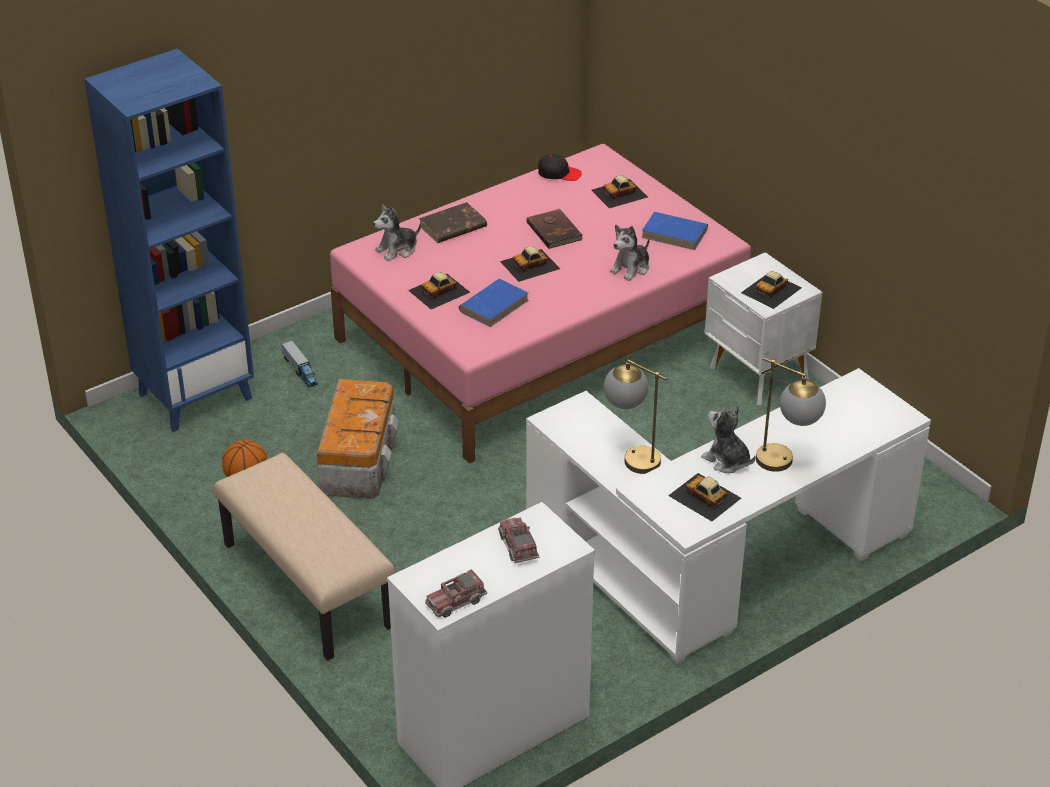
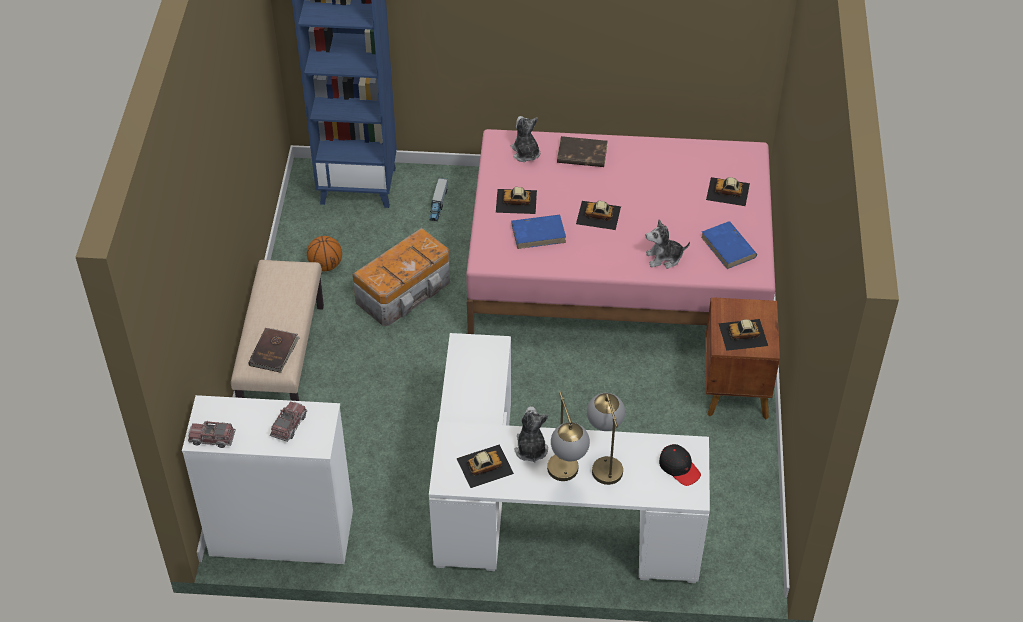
camera: 40 degrees right, 10 degrees up
plush toy [373,204,421,261] -> plush toy turned 60 degrees clockwise [511,116,540,162]
brown book [527,209,583,249] -> brown book moved to [248,328,300,373]
black cap [538,154,582,181] -> black cap moved to [659,444,701,486]
table lamp [604,359,667,474] -> table lamp moved to [587,393,625,485]
toy car [668,473,741,521] -> toy car turned 75 degrees clockwise [456,444,514,488]
white nightstand [705,252,822,405] -> brown nightstand [705,297,780,419]

